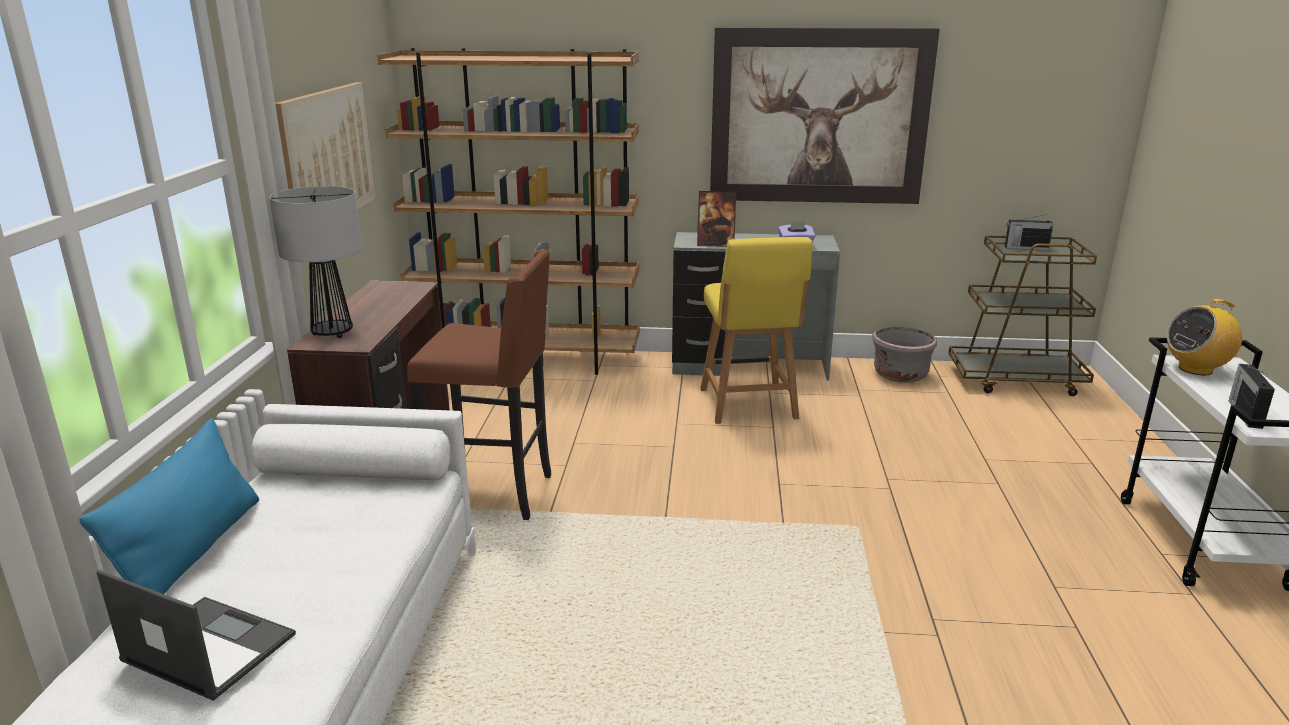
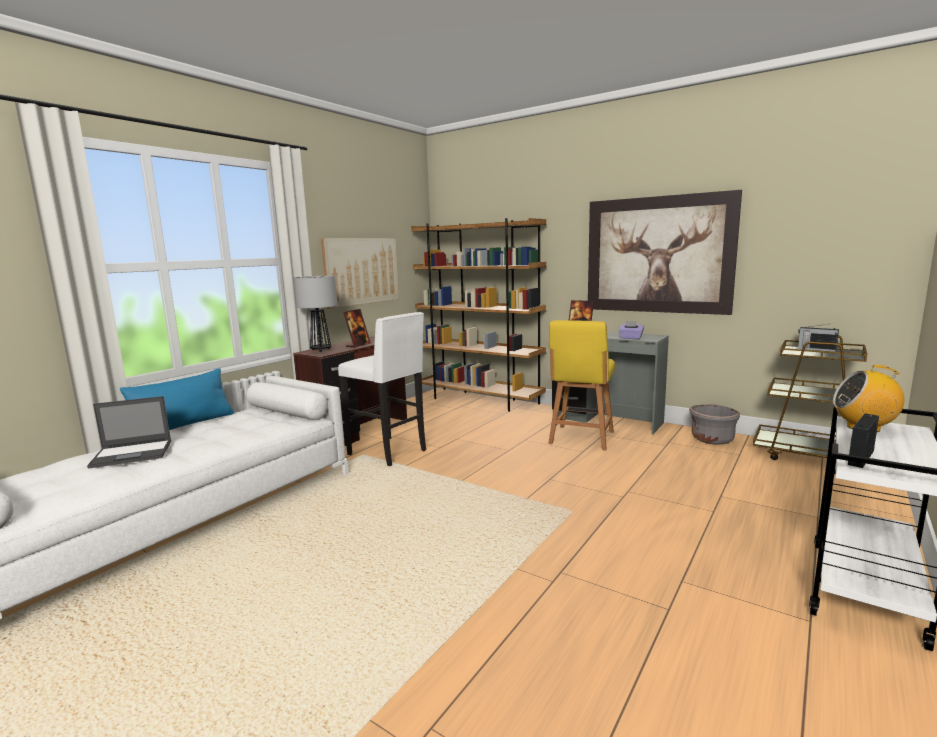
camera: 30 degrees right, 10 degrees down
laptop [96,570,296,701] -> laptop turned 105 degrees clockwise [87,396,171,469]
brown stool [407,249,551,520] -> white stool [338,312,426,466]
none -> picture frame [343,309,371,348]

